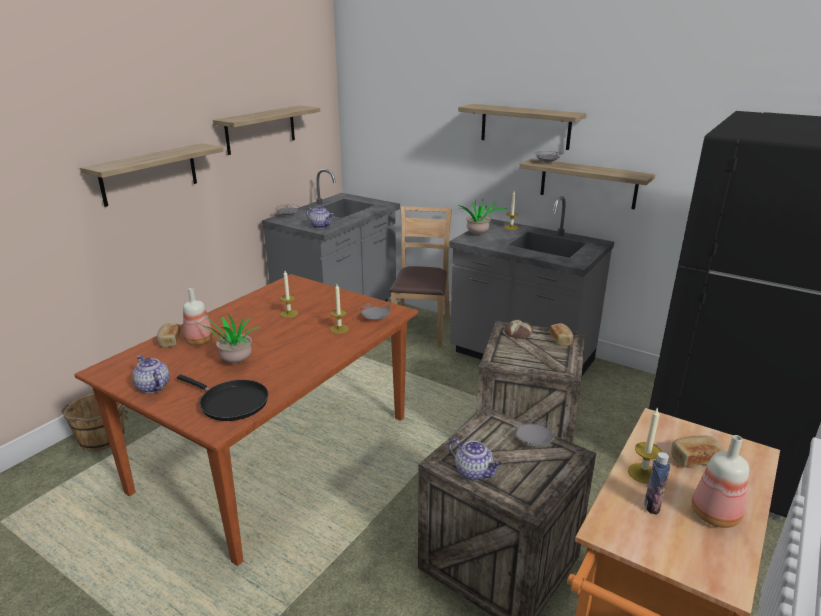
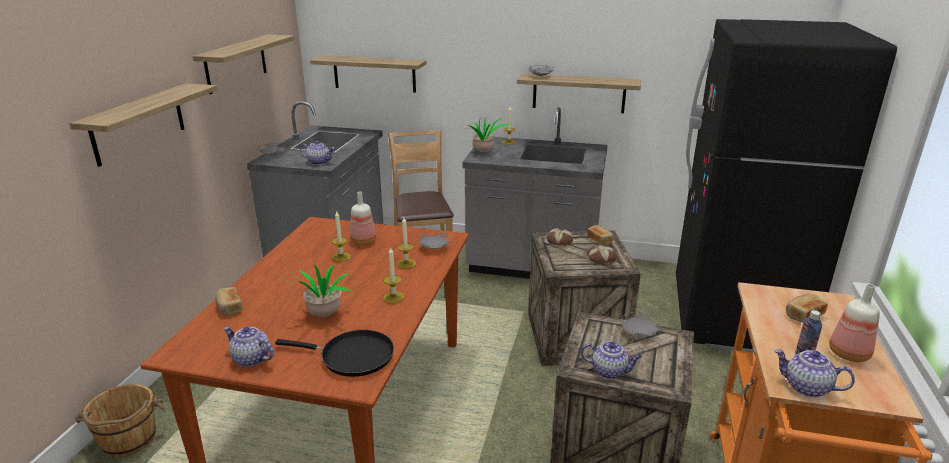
camera: 20 degrees left, 0 degrees up
bottle [183,288,213,345] -> bottle moved to [350,192,376,246]
shelf [458,104,587,150] -> shelf moved to [310,55,427,92]
candle [628,407,662,484] -> candle moved to [383,246,405,303]
none -> bread [587,245,617,263]
none -> teapot [774,349,855,397]

